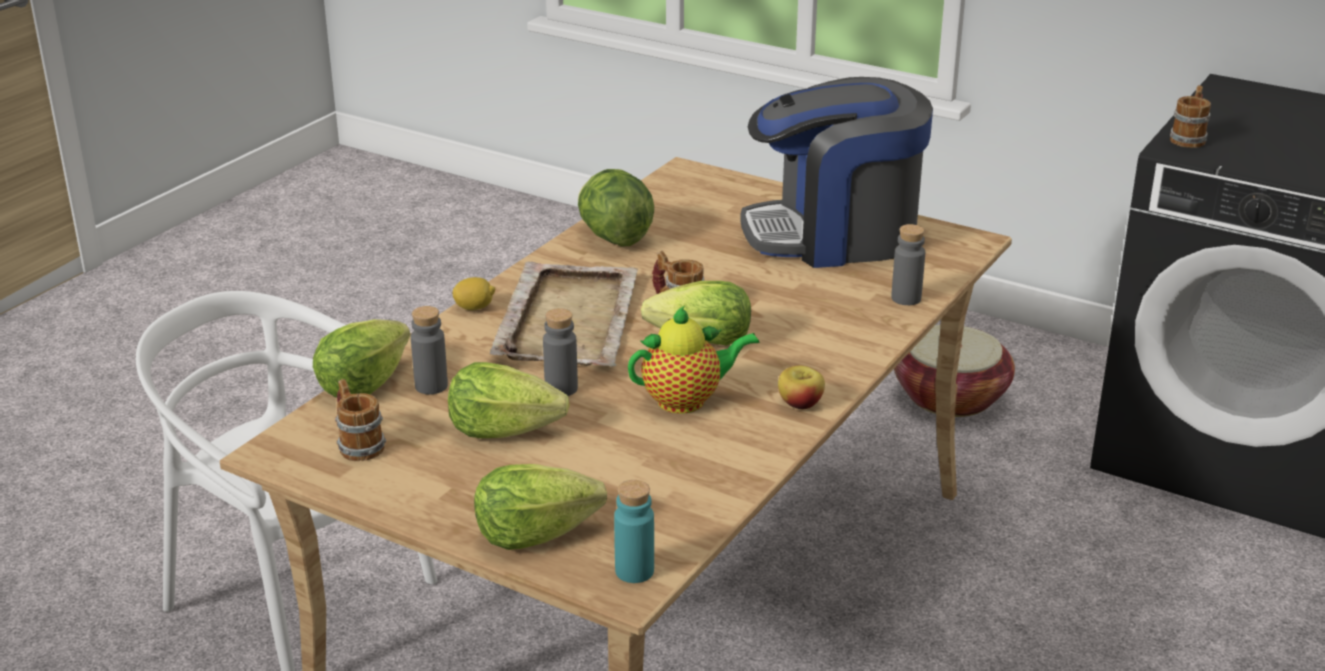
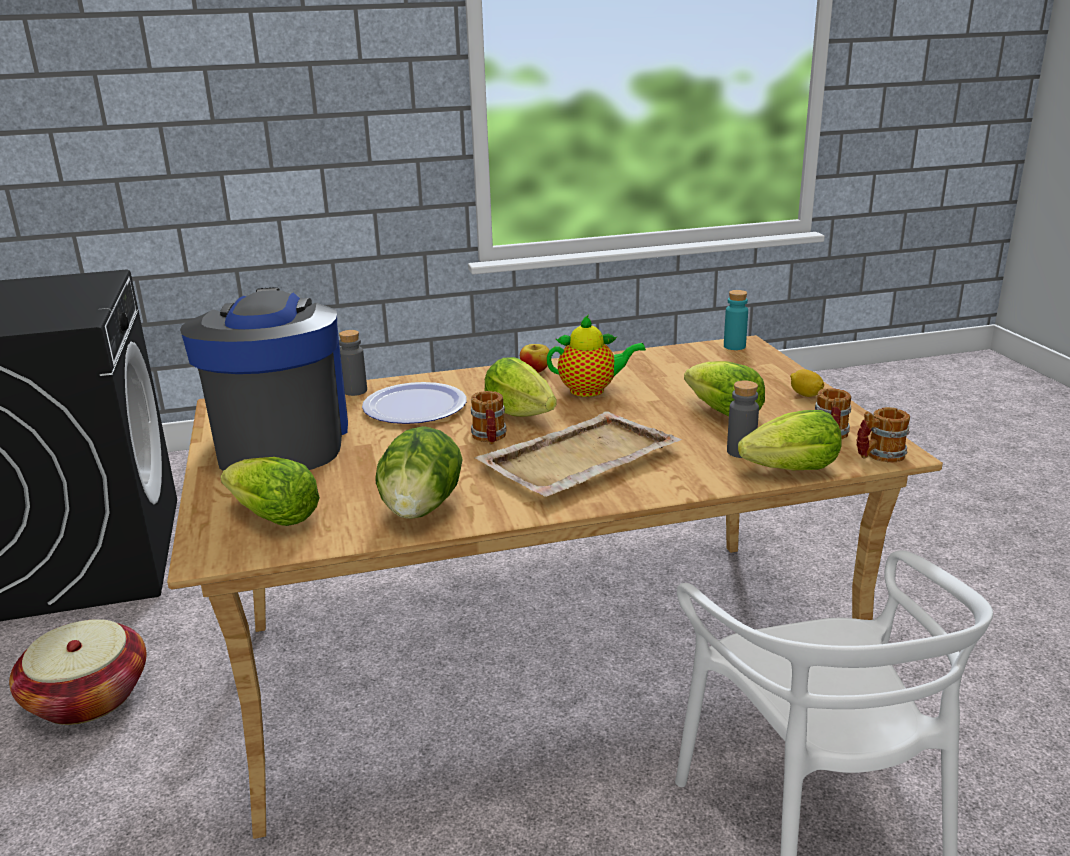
camera: 135 degrees left, 5 degrees down
lemon [452,277,495,310] -> lemon moved to [790,369,824,397]
lettuce [474,464,607,550] -> lettuce moved to [221,457,320,526]
grey bottle [543,308,578,396] -> none
teapot [628,306,759,414] -> teapot turned 150 degrees clockwise [547,315,646,397]
coffee machine [740,77,933,268] -> coffee machine turned 135 degrees counterclockwise [180,287,348,471]
mug [1170,85,1211,148] -> mug moved to [856,407,910,462]
none -> plate [362,382,466,424]

